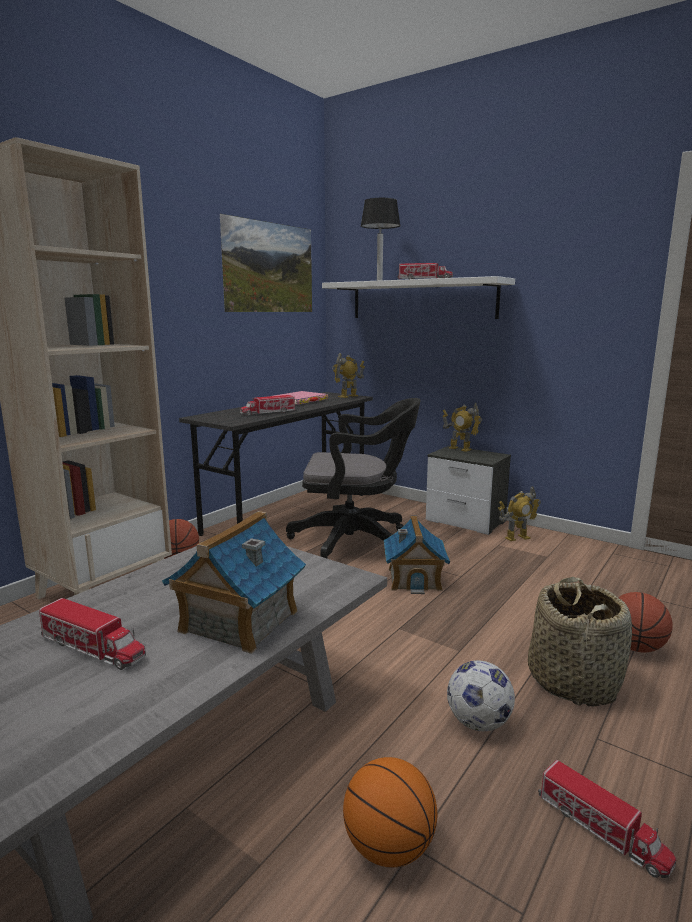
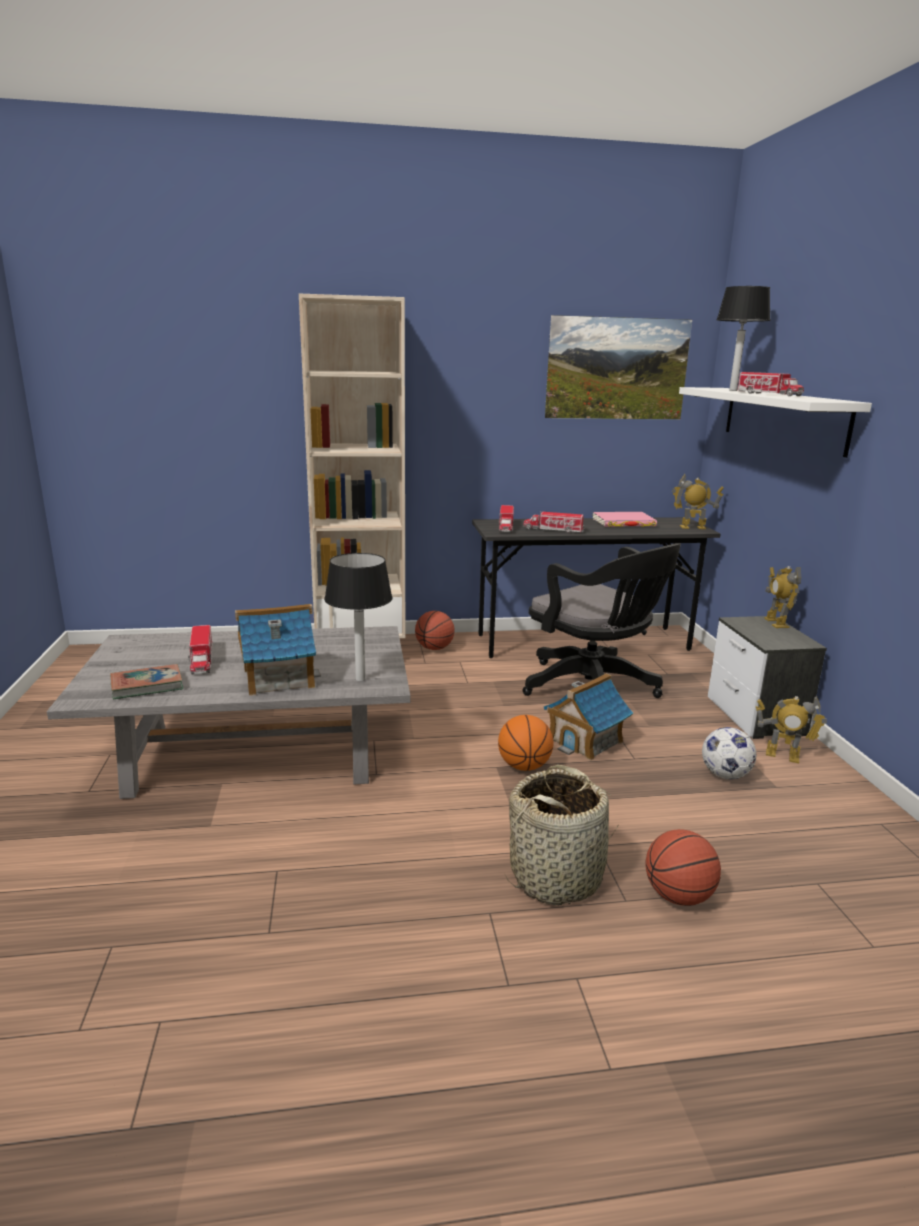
camera: 45 degrees right, 5 degrees up
basketball [343,757,437,867] -> basketball moved to [498,715,554,771]
football [447,660,515,731] -> football moved to [702,727,756,779]
toy truck [538,760,676,878] -> toy truck moved to [498,505,514,533]
none -> book [110,664,183,700]
none -> table lamp [324,553,392,681]

